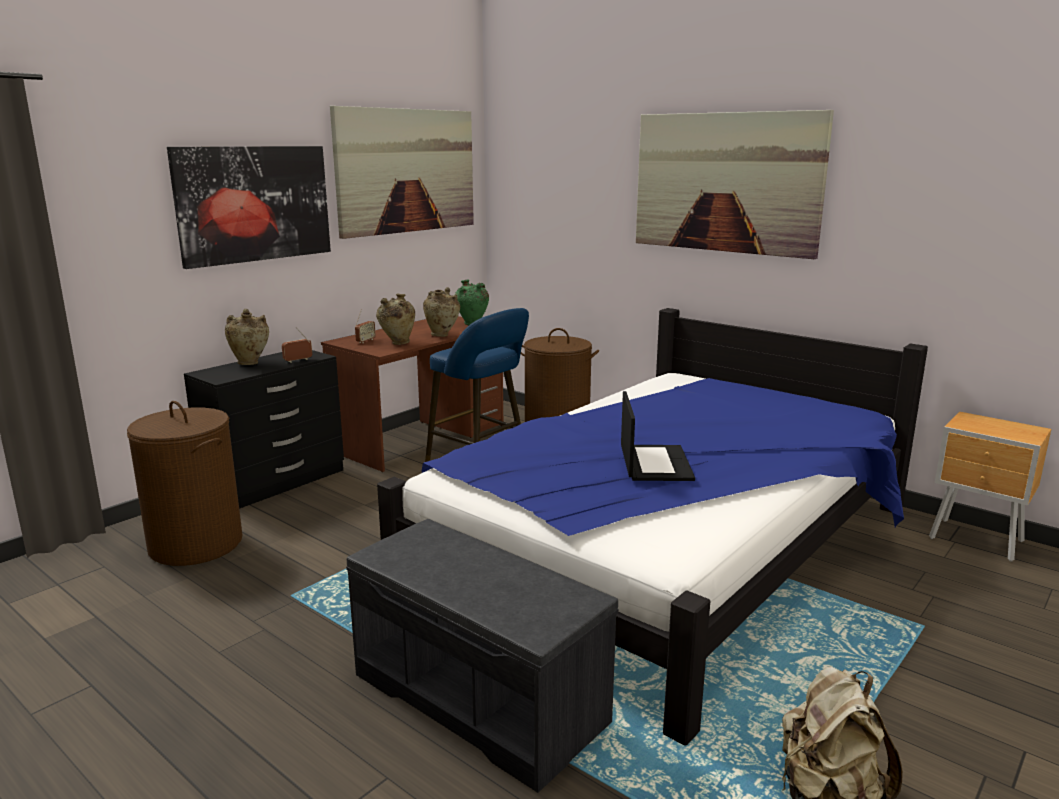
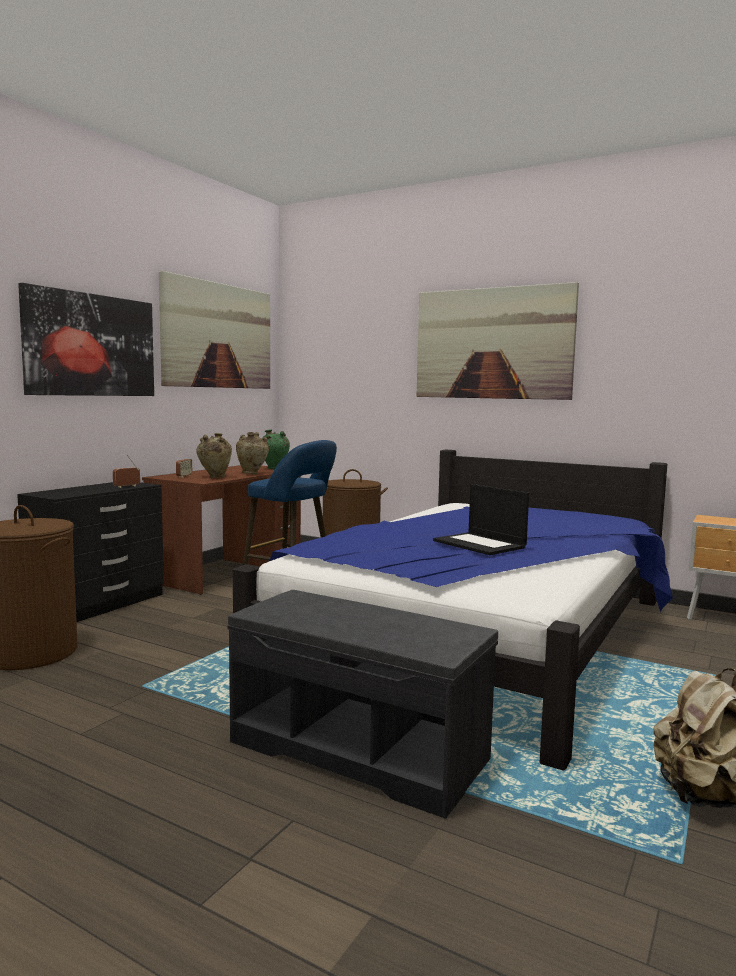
camera: 10 degrees left, 10 degrees down
beige vase [225,309,269,365] -> none
laptop [621,391,695,481] -> laptop turned 150 degrees clockwise [433,484,529,555]

